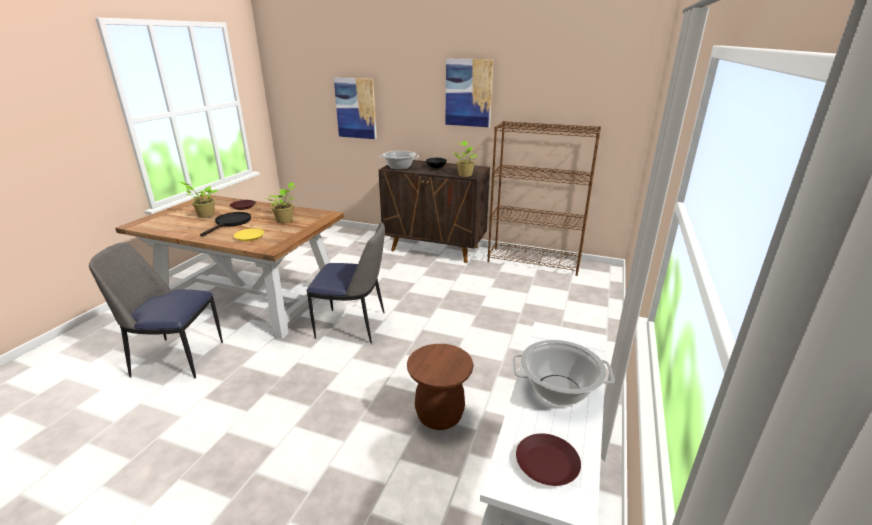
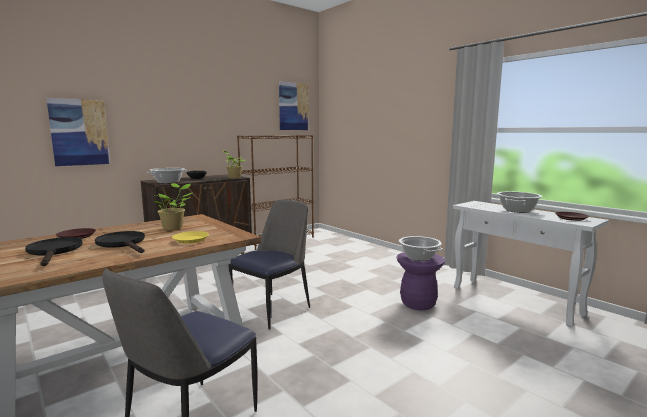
camera: 60 degrees left, 15 degrees down
potted plant [179,181,218,218] -> black frying pan [25,237,83,266]
brown stool [407,344,473,430] -> purple stool [396,252,445,310]
picture [445,59,493,127] -> picture moved to [279,81,309,130]
none -> cooking pot [399,236,443,261]

